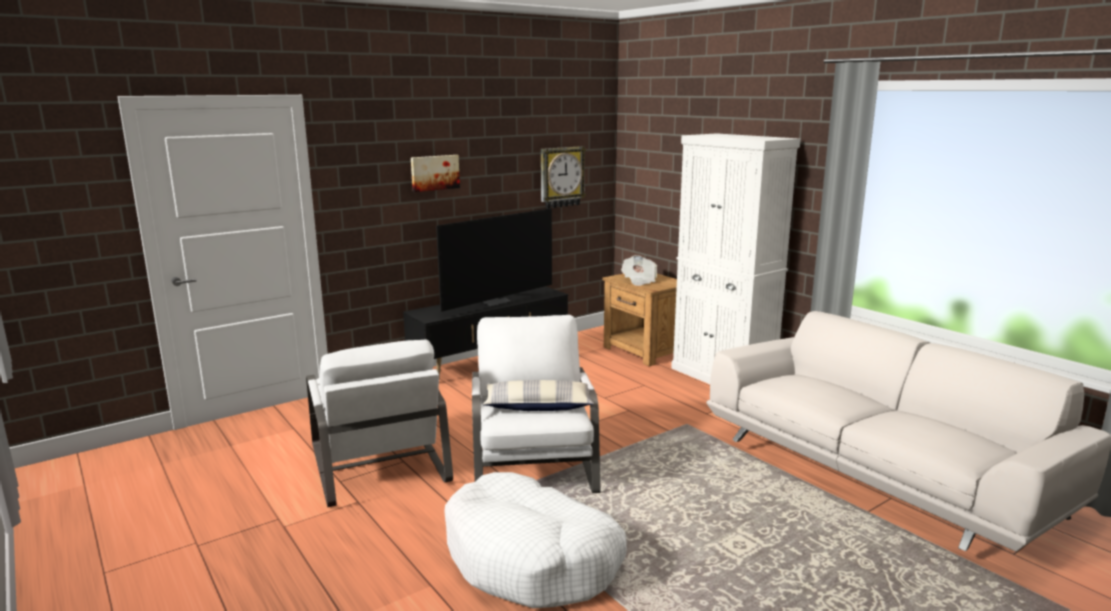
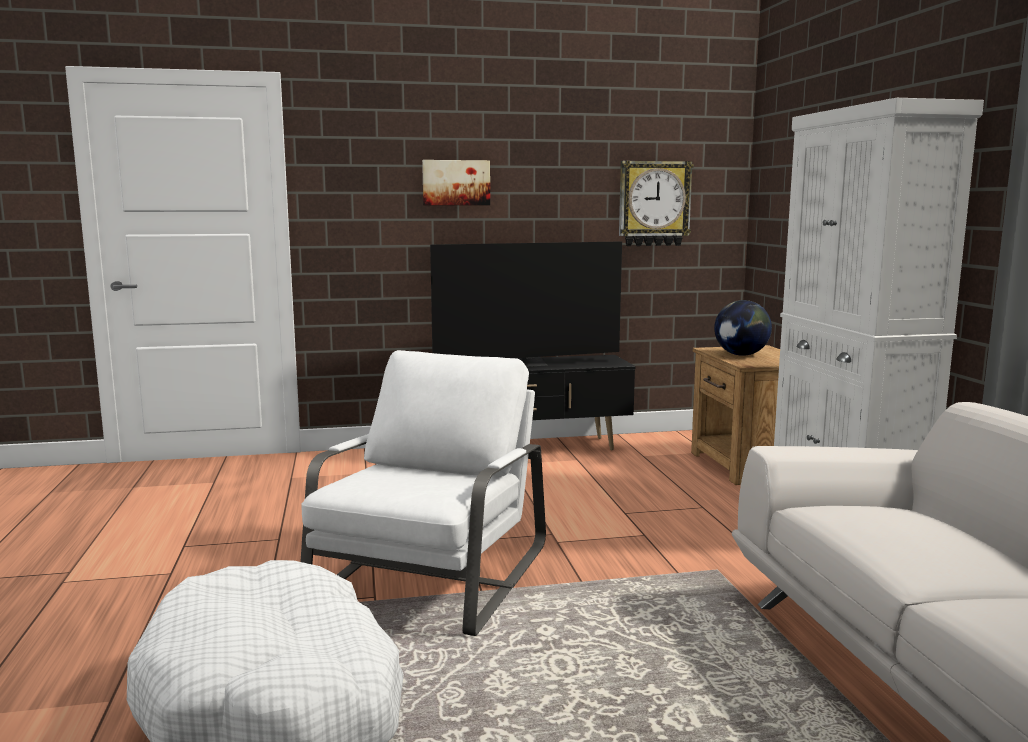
camera: 25 degrees right, 5 degrees down
white armchair [306,340,453,507] -> none
pillow [482,380,594,411] -> none
newspaper [621,255,657,286] -> globe [714,300,772,356]

